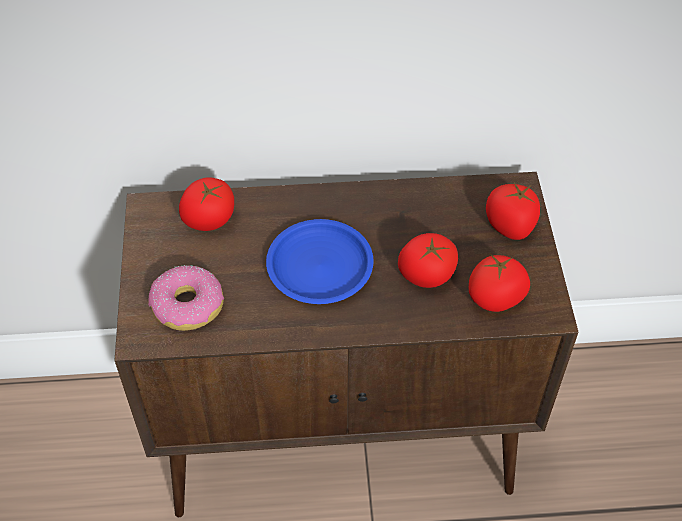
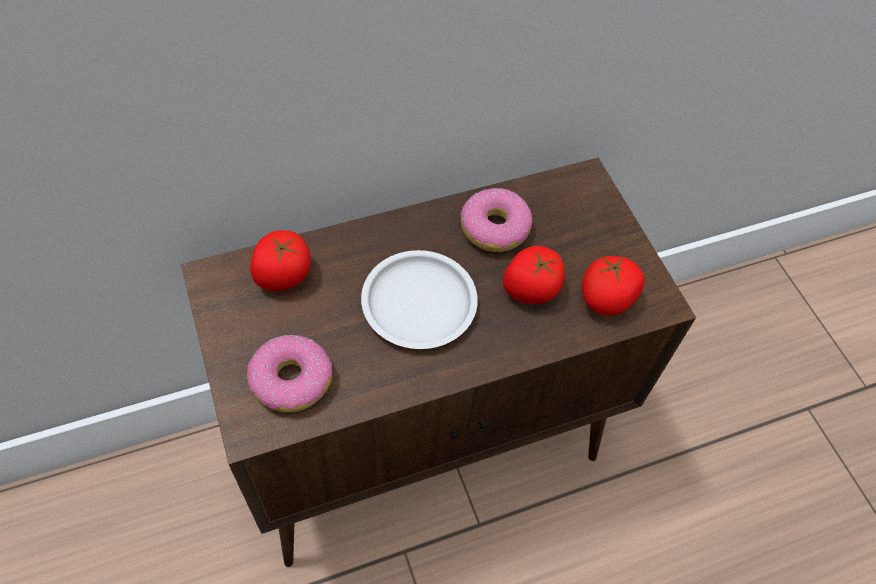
camera: 20 degrees left, 5 degrees up
blue plate [266,219,374,304] -> white plate [361,250,478,349]
tomato [486,182,540,240] -> none
none -> donut [460,188,532,252]

